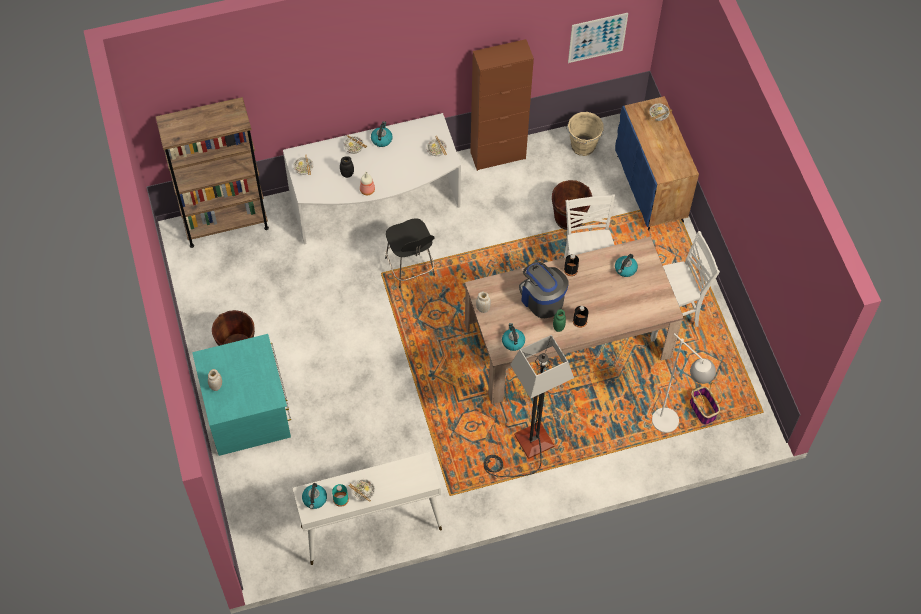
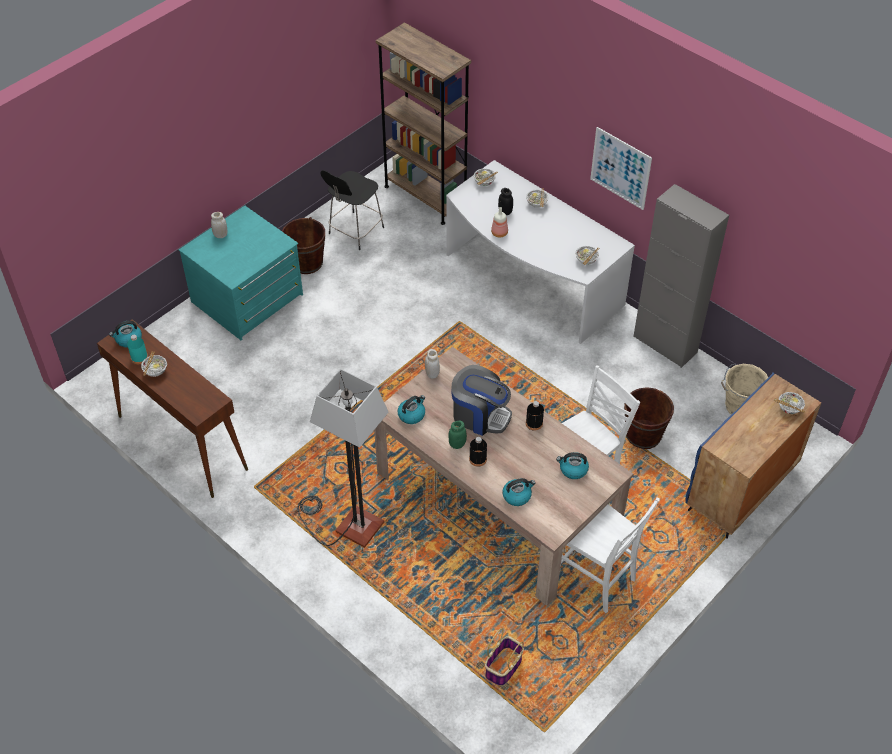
camera: 60 degrees right, 10 degrees down
white console table [293,452,442,565] -> brown console table [97,319,248,498]
kettle [371,121,393,147] -> kettle moved to [502,478,535,506]
black stool [385,218,435,288] -> black stool moved to [320,170,384,250]
brown cabinet [470,39,534,171] -> grey cabinet [633,184,729,368]
coffee machine [519,262,568,318] -> coffee machine turned 90 degrees clockwise [451,365,512,436]
picture [568,13,628,63] -> picture moved to [590,127,652,210]
white floor lamp [652,333,716,433] -> none

